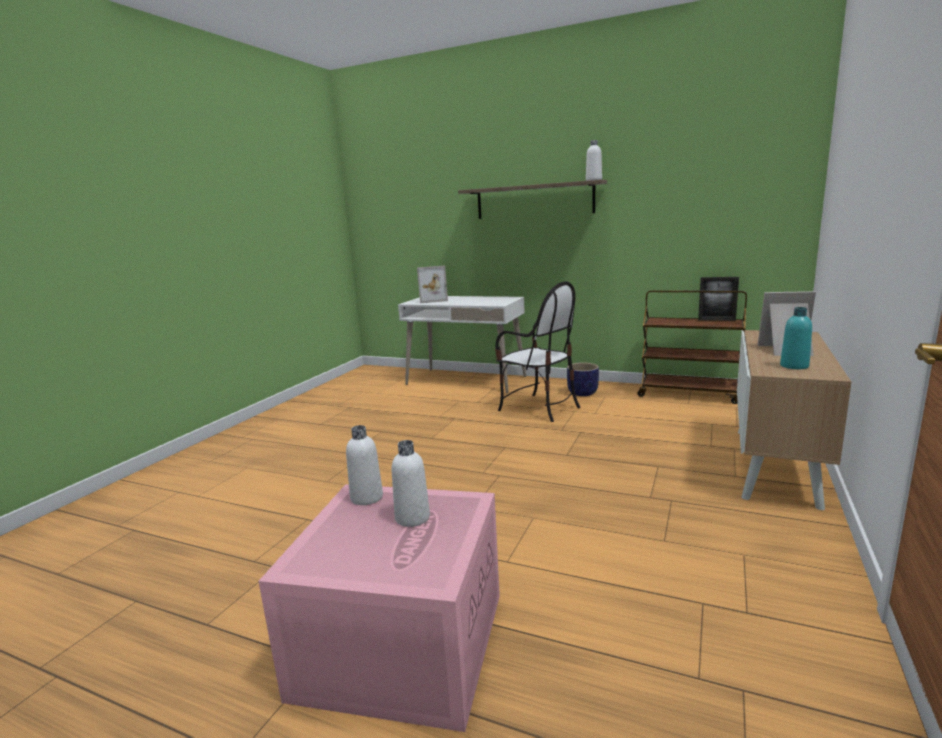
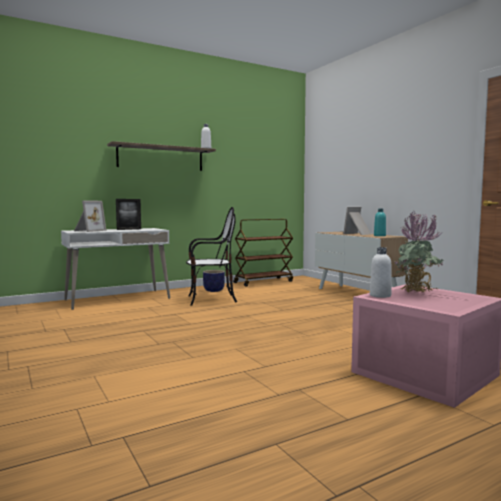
camera: 55 degrees left, 10 degrees down
white bottle [392,440,430,527] -> potted plant [394,211,445,293]
picture frame [698,277,739,321] -> picture frame moved to [116,199,141,230]

